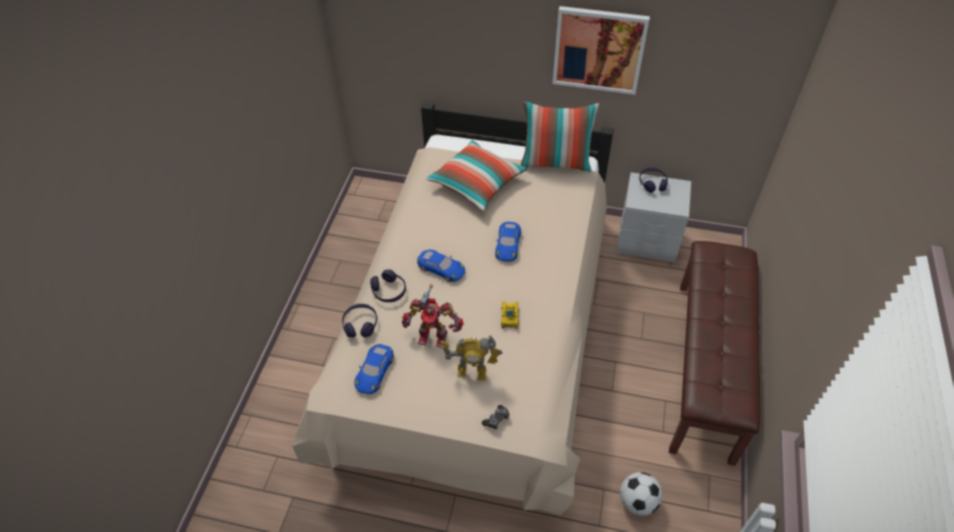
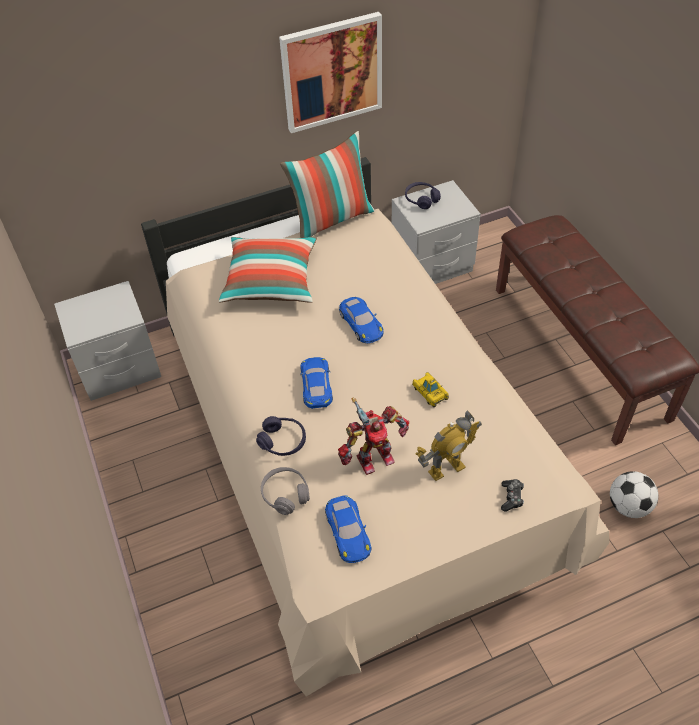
camera: 35 degrees left, 0 degrees up
purple headphones [342,304,377,338] -> grey headphones [261,467,310,515]
blue toy car [417,249,465,282] -> blue toy car turned 90 degrees counterclockwise [300,357,333,409]
none -> grey nightstand [54,281,161,401]

